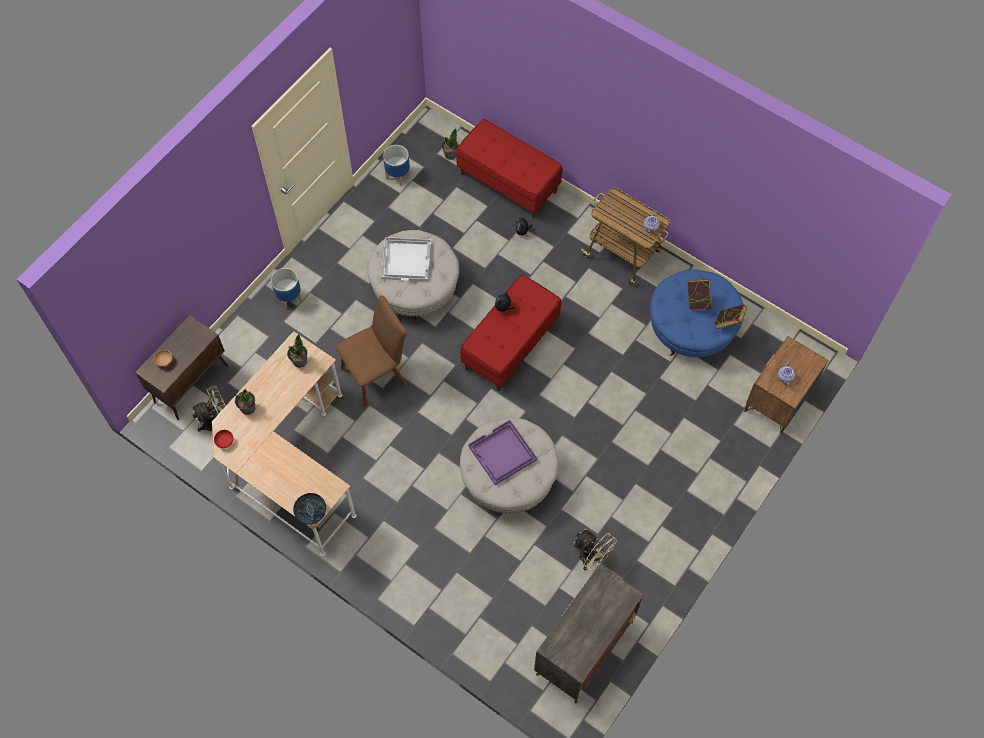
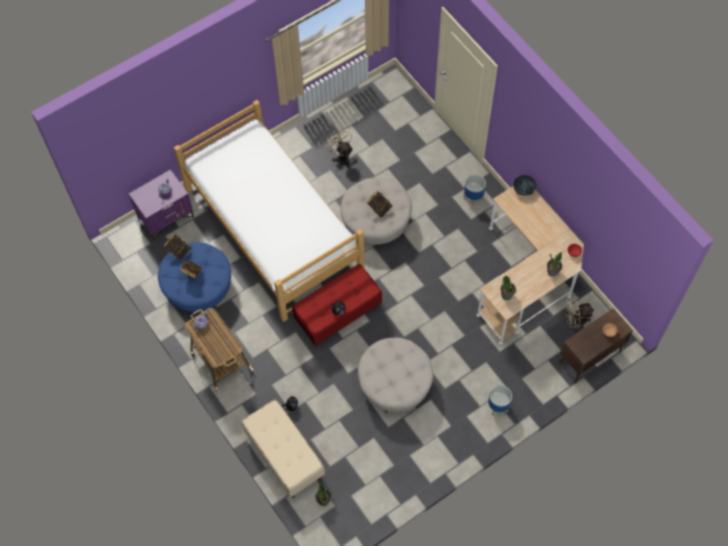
camera: 160 degrees left, 0 degrees up
brown chair [335,296,407,406] -> none
white tray [381,237,431,281] -> none
planter [383,145,410,186] -> planter moved to [463,174,486,206]
red bench [456,119,562,218] -> beige bench [242,399,325,498]
purple tray [468,420,537,485] -> book [366,191,392,218]
dresser [534,564,644,703] -> none
brown nightstand [744,336,828,434] -> purple nightstand [129,170,194,241]
none -> bed [174,100,364,322]

